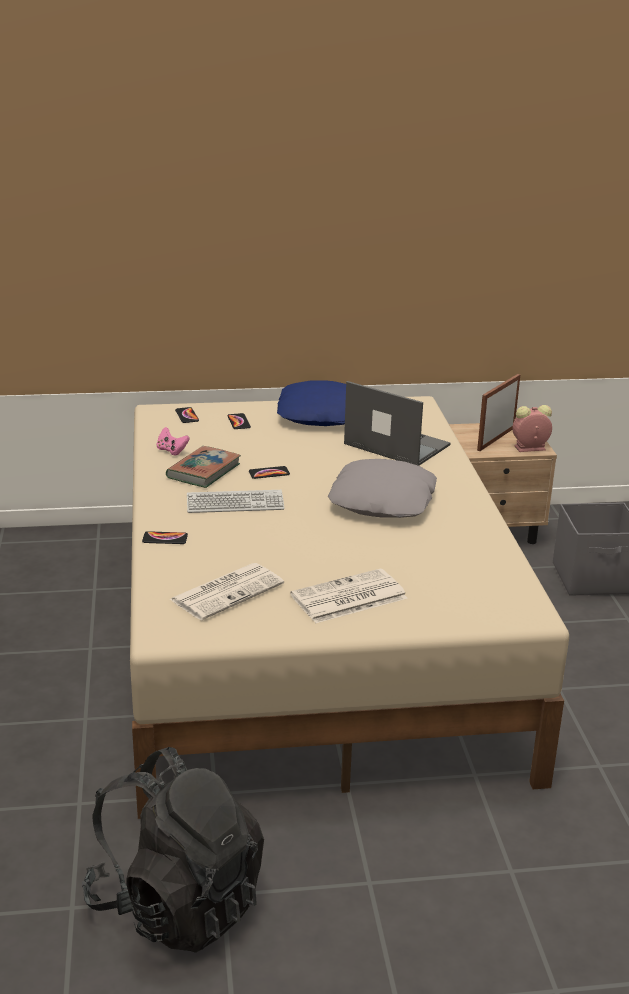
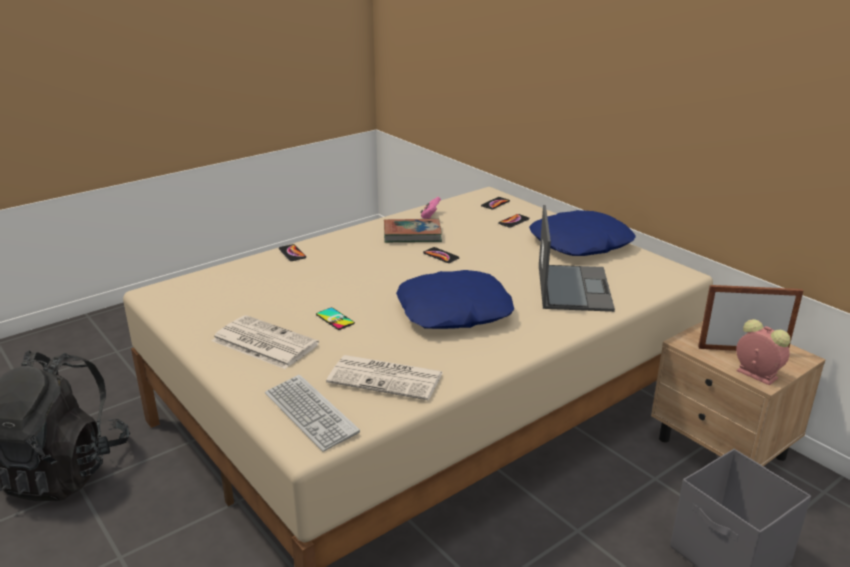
camera: 60 degrees right, 0 degrees up
newspaper [169,563,284,621] -> newspaper moved to [326,355,443,400]
keyboard [187,490,285,513] -> keyboard moved to [265,375,360,452]
grey pillow [328,459,437,518] -> blue pillow [396,270,514,329]
none -> phone [316,308,355,330]

